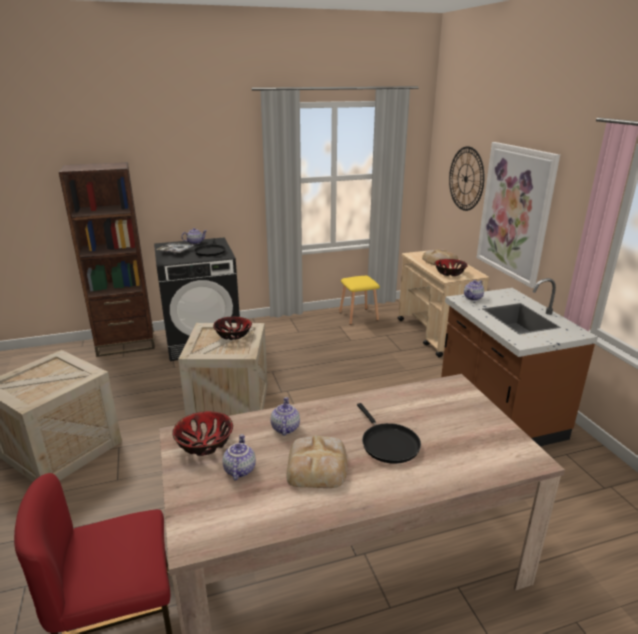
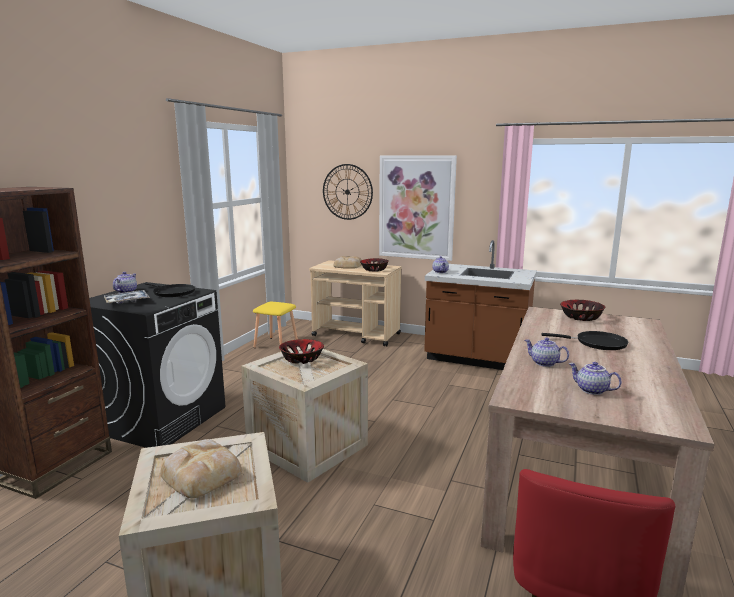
camera: 50 degrees left, 10 degrees down
bowl [172,411,233,456] -> bowl moved to [560,300,605,321]
bread [287,435,348,488] -> bread moved to [160,439,242,498]

